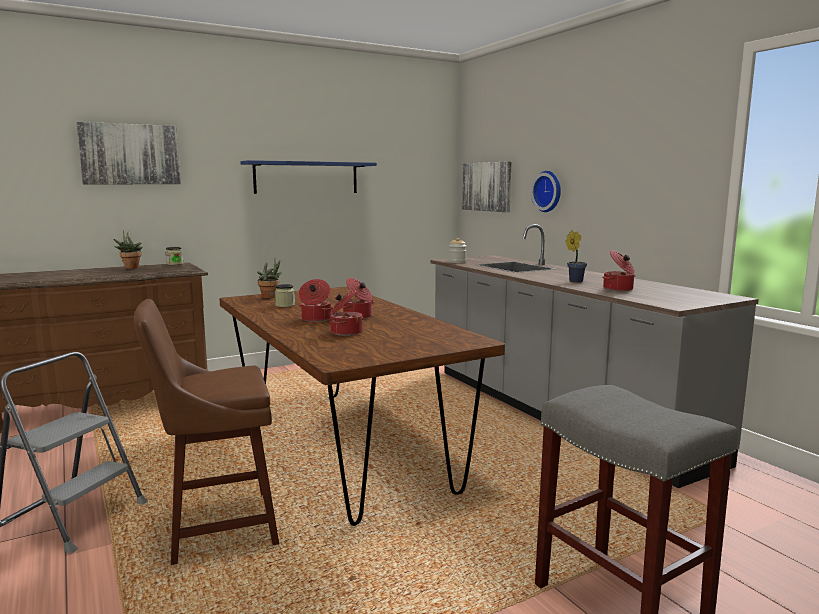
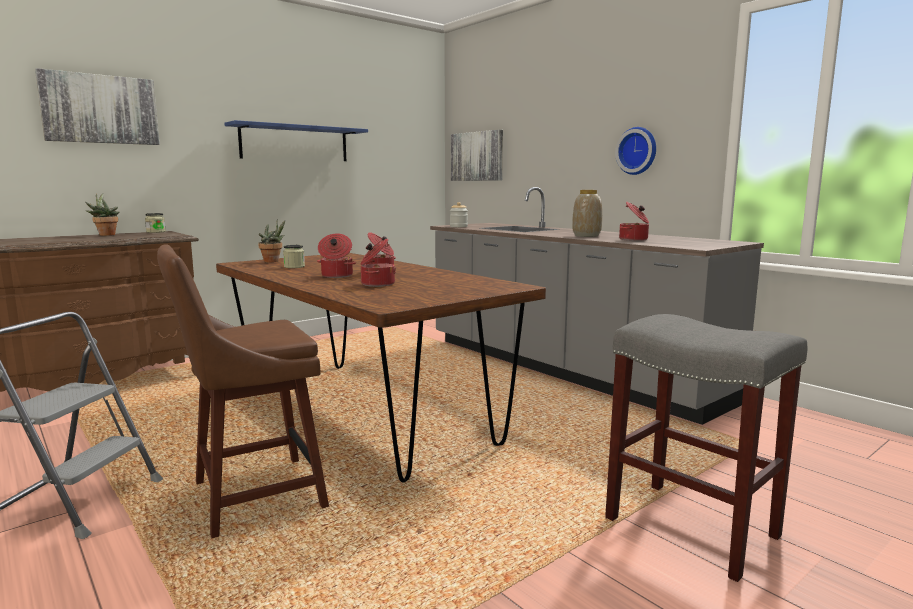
camera: 10 degrees left, 0 degrees up
wall clock [531,171,561,212] -> wall clock moved to [615,127,656,175]
potted plant [565,230,587,283] -> vase [572,190,602,237]

